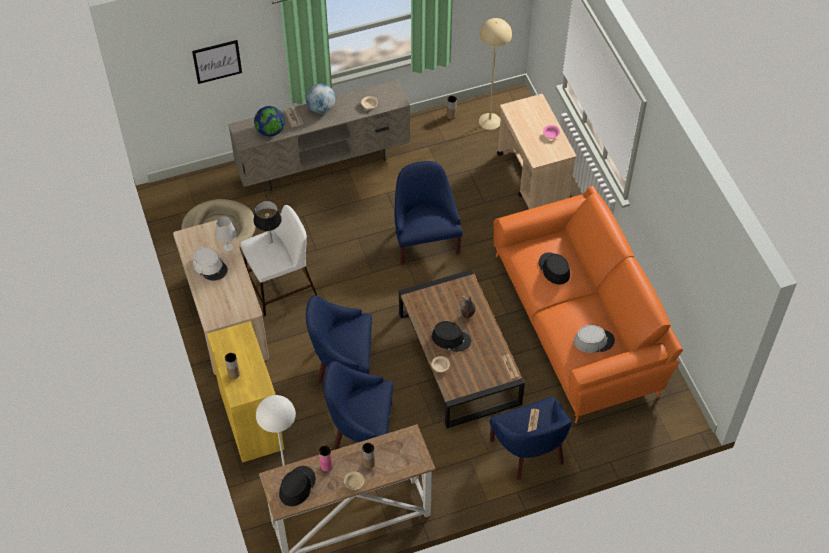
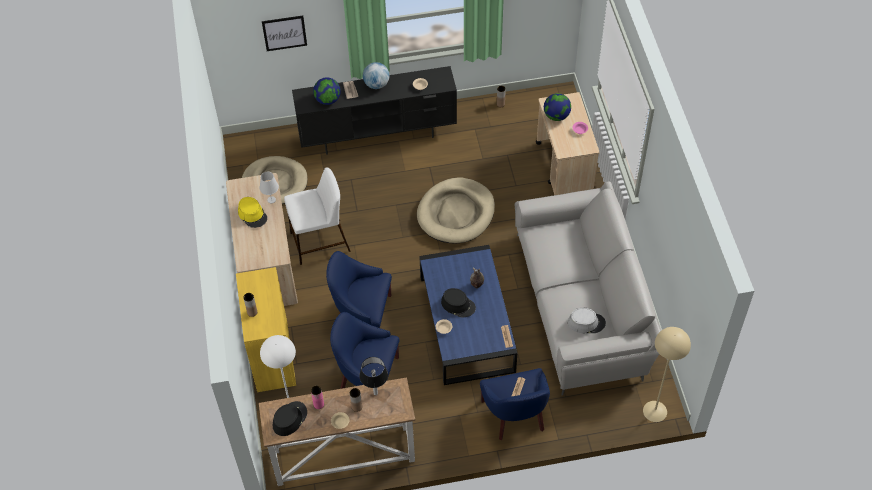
camera: 10 degrees right, 0 degrees up
white hat [193,247,228,281] -> yellow hat [238,197,267,228]
beige tv stand [228,80,410,192] -> black tv stand [292,66,457,154]
table lamp [253,201,282,243] -> table lamp moved to [359,357,388,395]
blue armchair [394,161,463,265] -> beige dog bed [417,178,495,244]
brown coffee table [399,270,525,428] -> blue coffee table [419,245,517,385]
beige floor lamp [479,18,512,130] -> beige floor lamp moved to [643,327,691,422]
orange sofa [493,186,683,423] -> grey sofa [515,181,661,396]
black hat [538,252,570,285] -> none
none -> globe [544,93,571,121]

